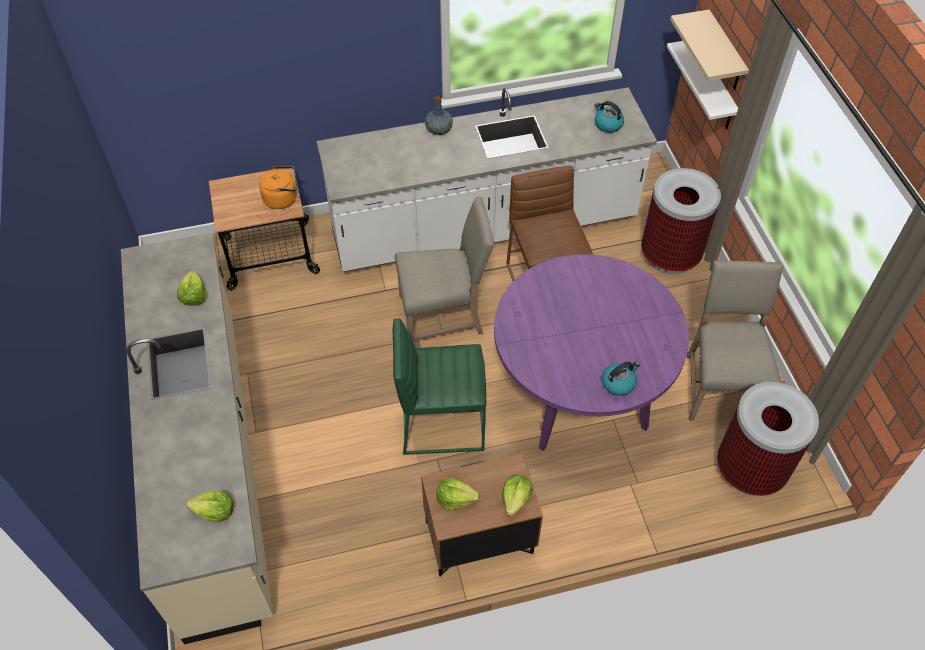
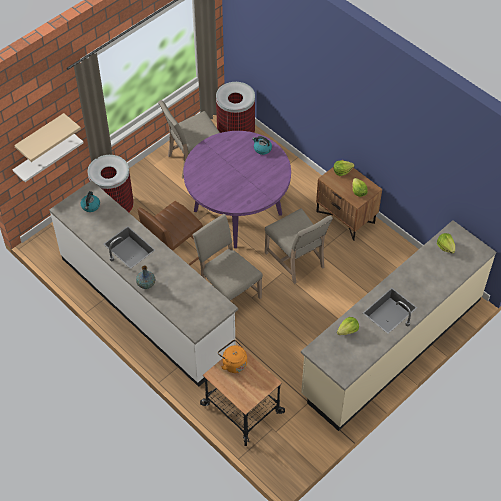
camera: 120 degrees left, 0 degrees up
green stool [393,318,486,455] -> beige chair [265,208,333,284]

